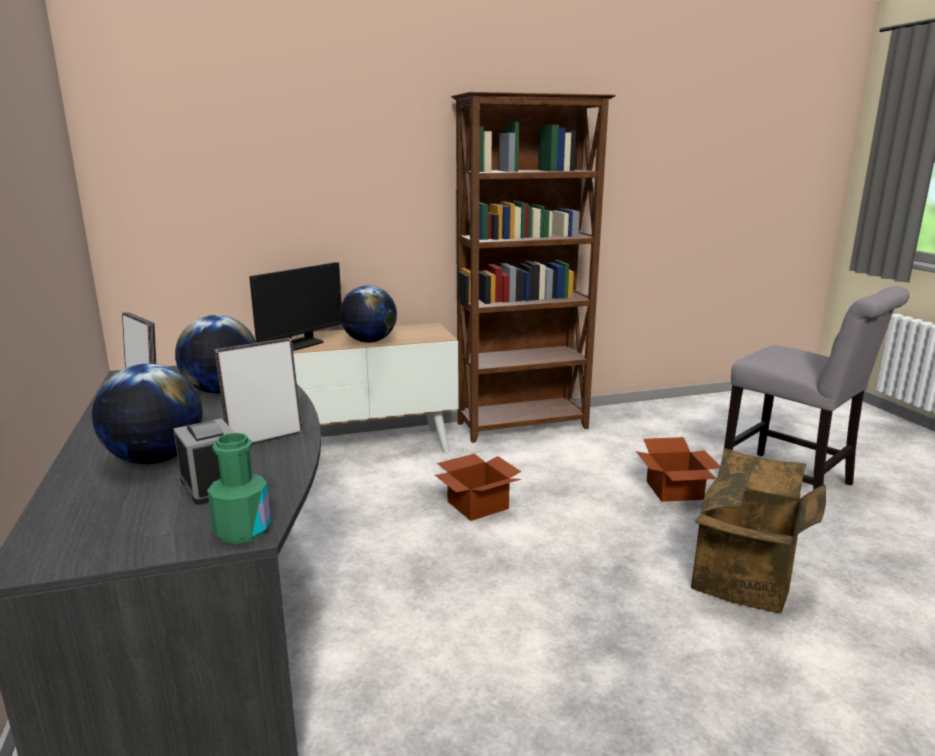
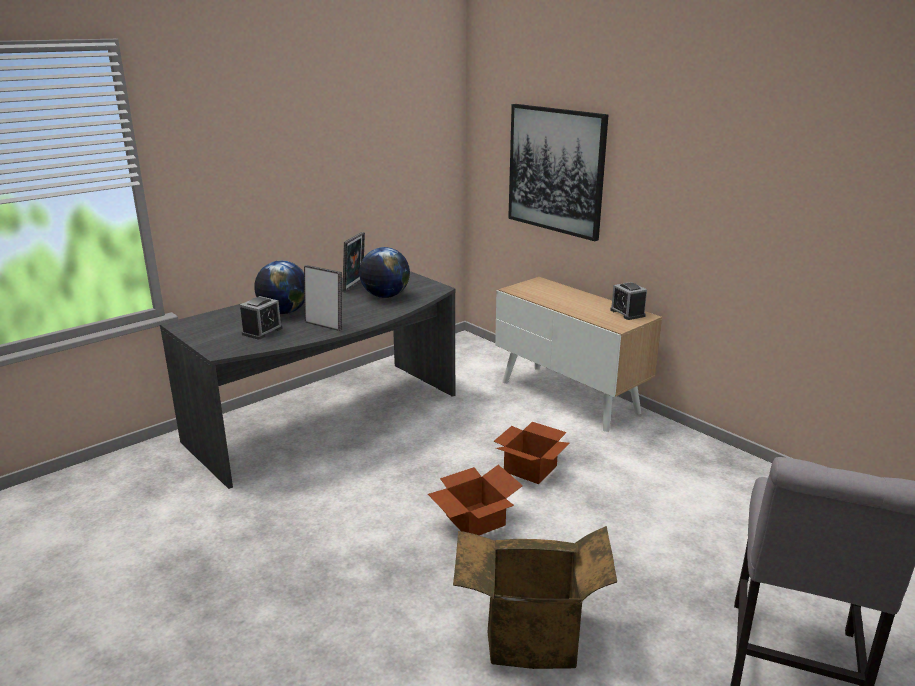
camera: 65 degrees right, 5 degrees up
green bottle [207,433,271,544] -> none
monitor [249,262,342,351] -> none
globe [339,285,397,343] -> none
brown bookcase [451,92,616,443] -> none
cardboard box [636,437,720,502] -> cardboard box moved to [428,465,523,535]
none -> picture [508,104,609,241]
none -> alarm clock [610,282,647,320]

